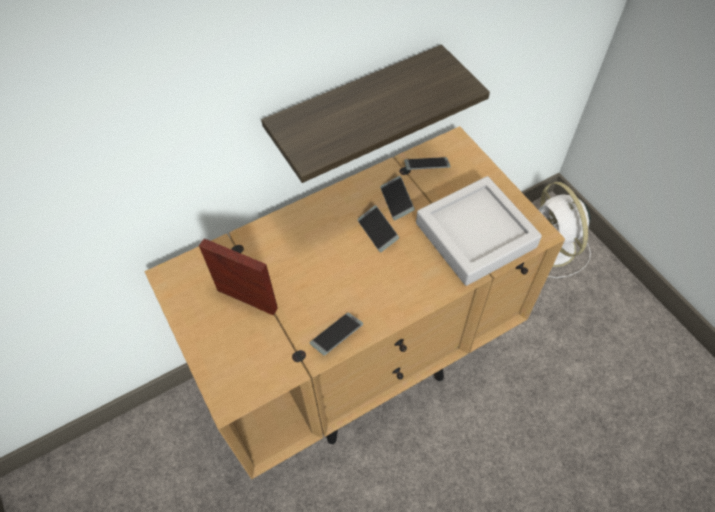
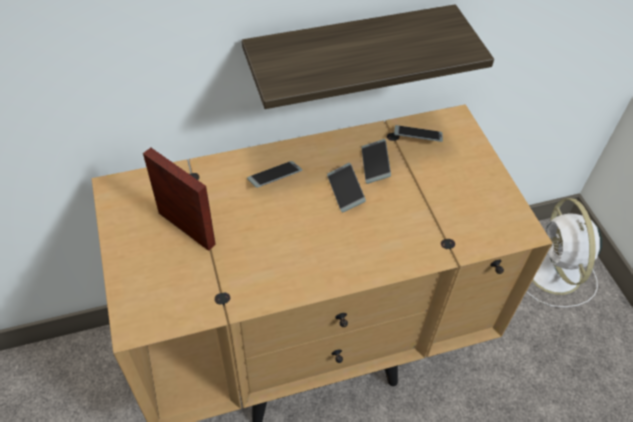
camera: 10 degrees right, 5 degrees down
phone [310,313,363,355] -> phone moved to [247,161,302,188]
grey tray [416,176,542,286] -> none

